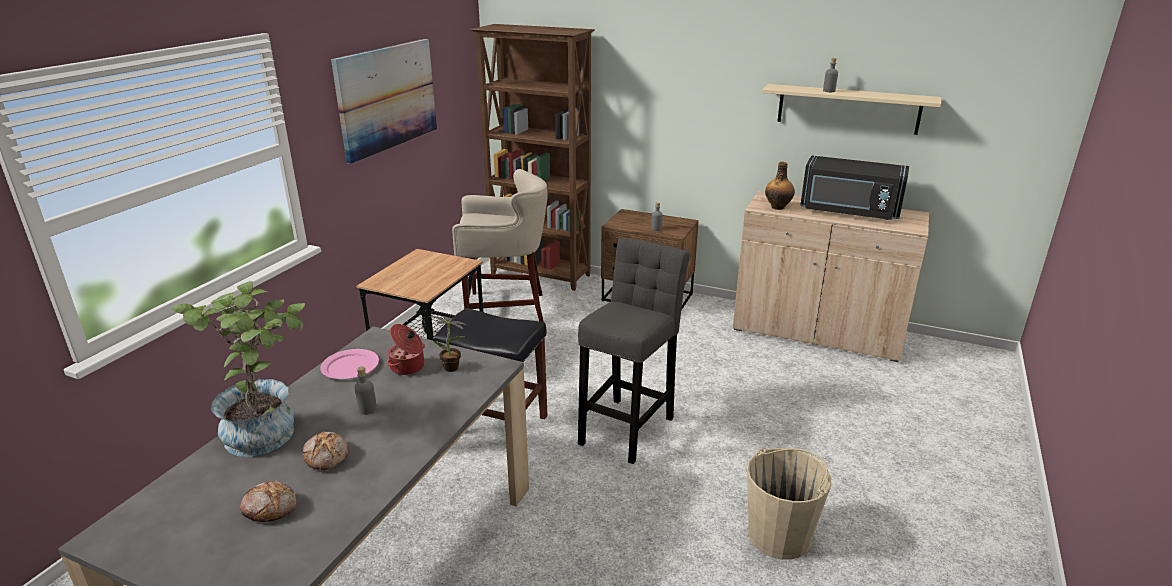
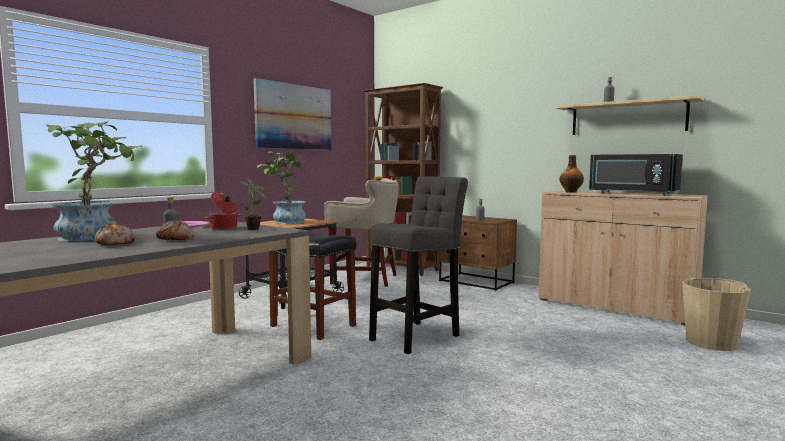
camera: 15 degrees right, 20 degrees down
bread [240,480,296,522] -> bread moved to [156,220,194,240]
beige bucket [747,448,831,560] -> beige bucket moved to [682,276,751,351]
none -> potted plant [257,151,306,224]

